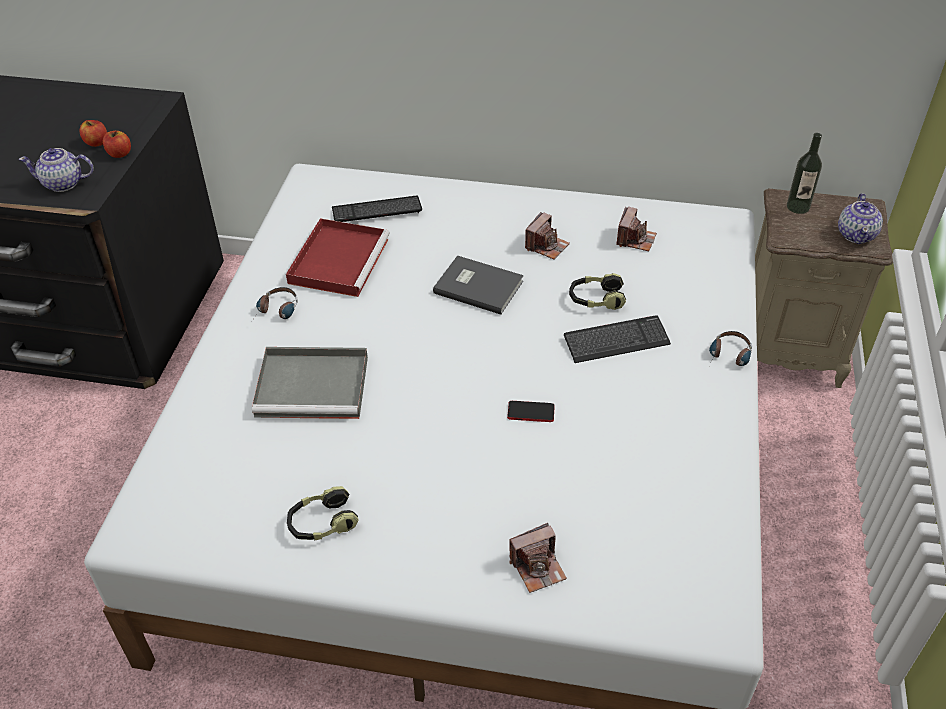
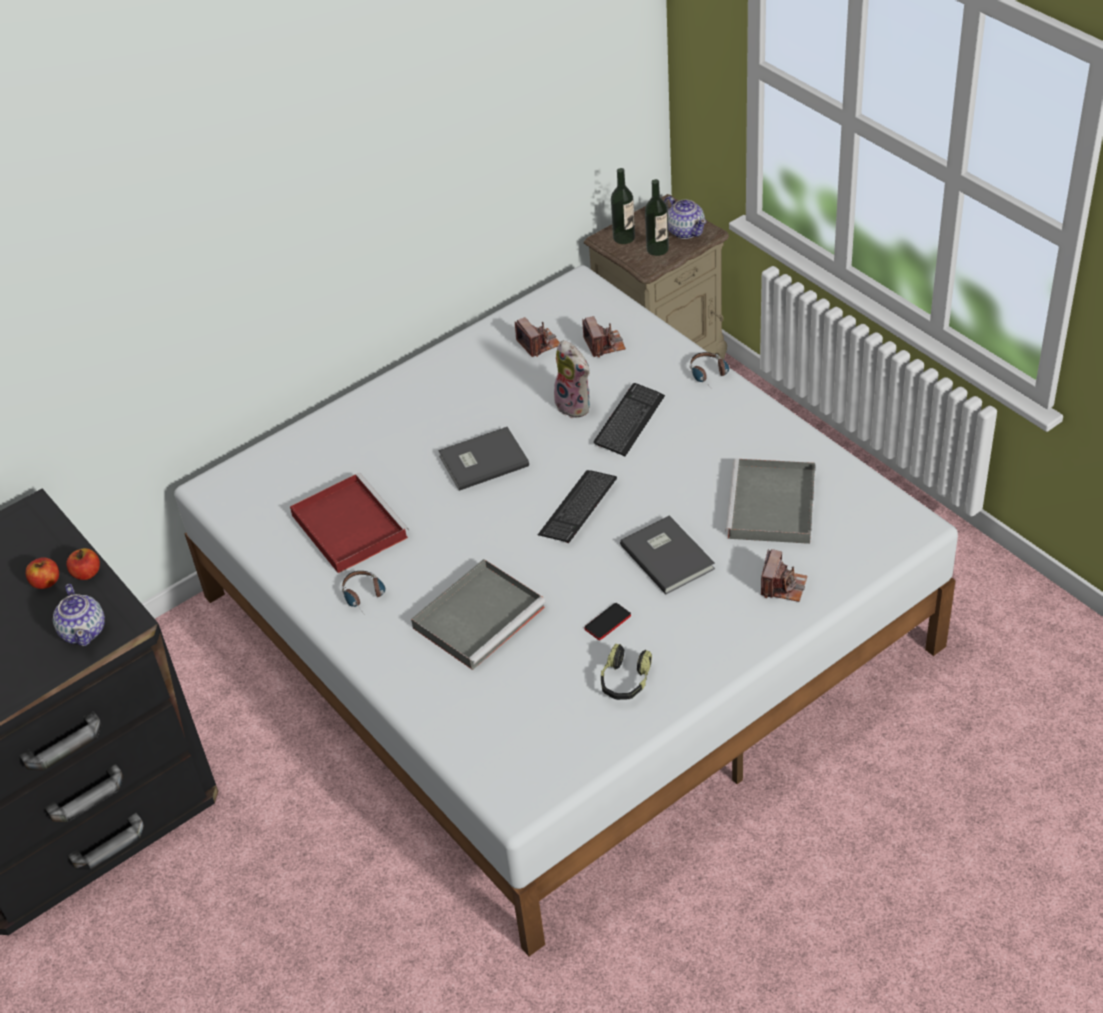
camera: 45 degrees left, 0 degrees up
teapot [19,148,93,192] -> teapot turned 60 degrees counterclockwise [53,584,105,646]
keyboard [332,195,422,222] -> keyboard moved to [538,470,617,543]
phone [507,401,555,422] -> phone moved to [584,603,631,640]
camera [525,212,570,259] -> camera moved to [582,316,626,357]
headphones [569,273,626,310] -> plush toy [554,340,590,418]
none -> grey book [620,516,715,594]
none -> bottle [645,179,669,256]
none -> grey tray [725,459,815,544]

